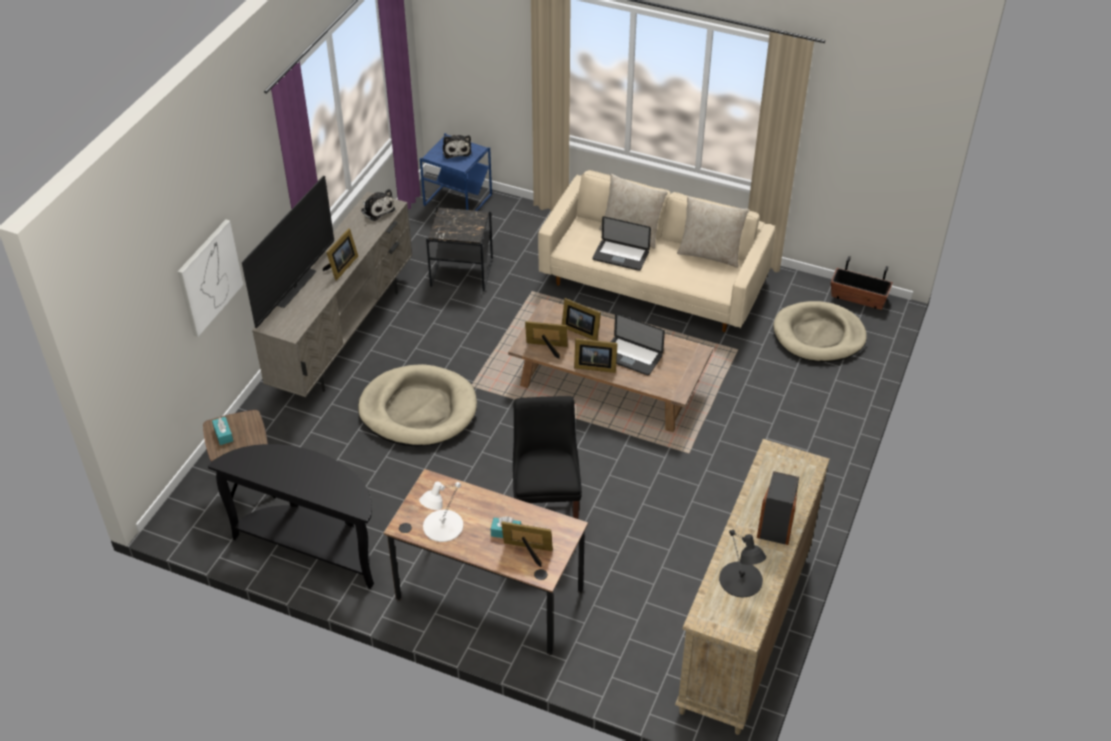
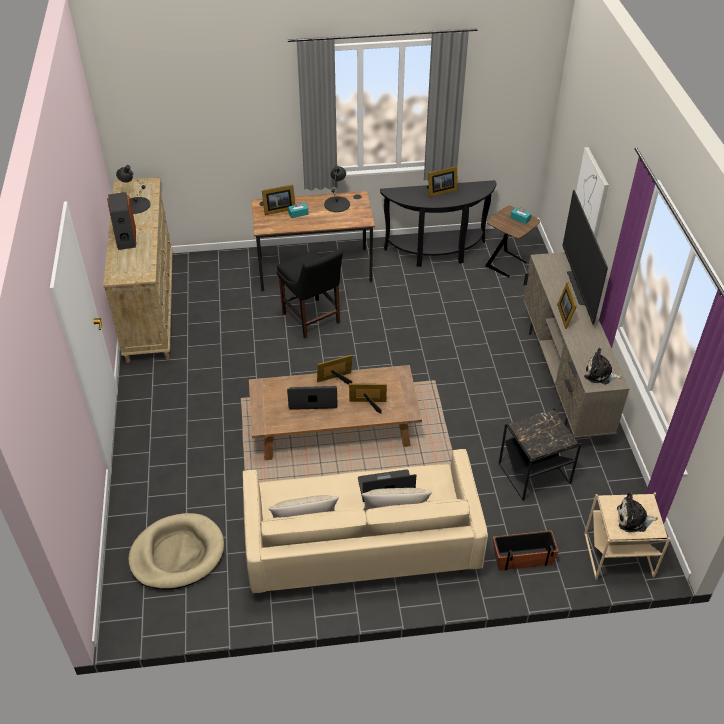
camera: 150 degrees right, 0 degrees up
beige dog bed [358,364,477,446] -> none
white table lamp [419,482,463,542] -> black table lamp [324,166,350,212]
blue side table [420,133,492,211] -> beige side table [584,492,670,579]
plush toy [443,135,472,159] -> plush toy turned 45 degrees counterclockwise [617,492,658,532]
picture frame [525,321,567,359] -> picture frame moved to [427,166,457,197]
planter [831,256,893,310] -> planter moved to [493,530,559,571]

